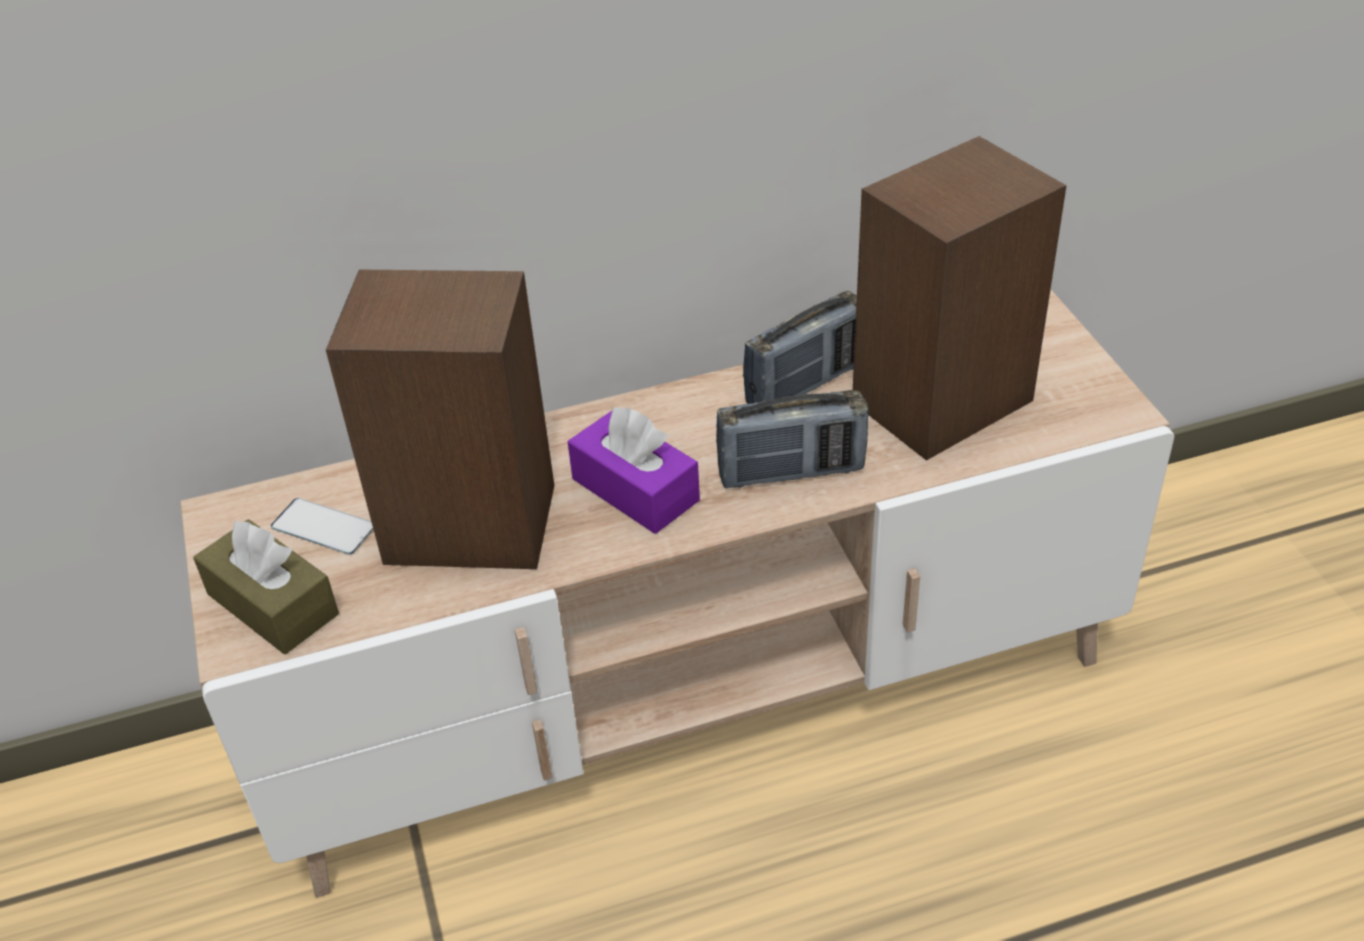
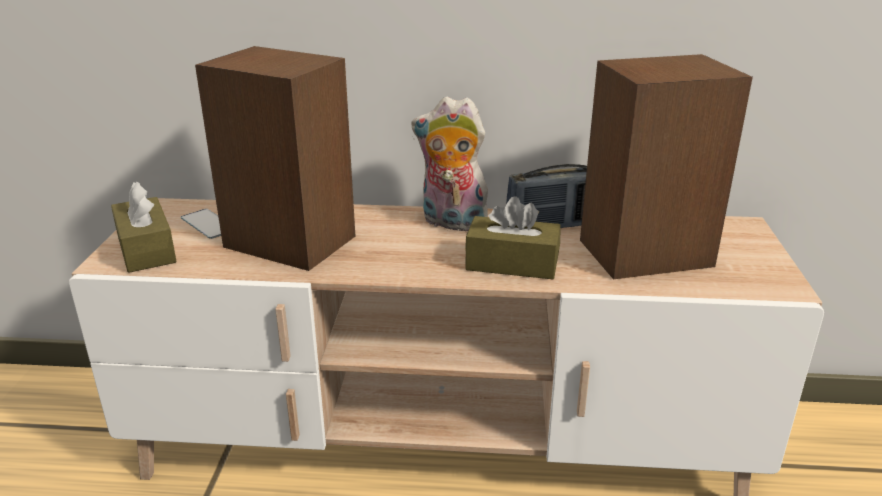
camera: 20 degrees right, 15 degrees down
purple tissue box [568,407,700,534] -> none
radio [716,390,868,488] -> brown tissue box [465,196,561,279]
none -> plush toy [412,97,488,234]

